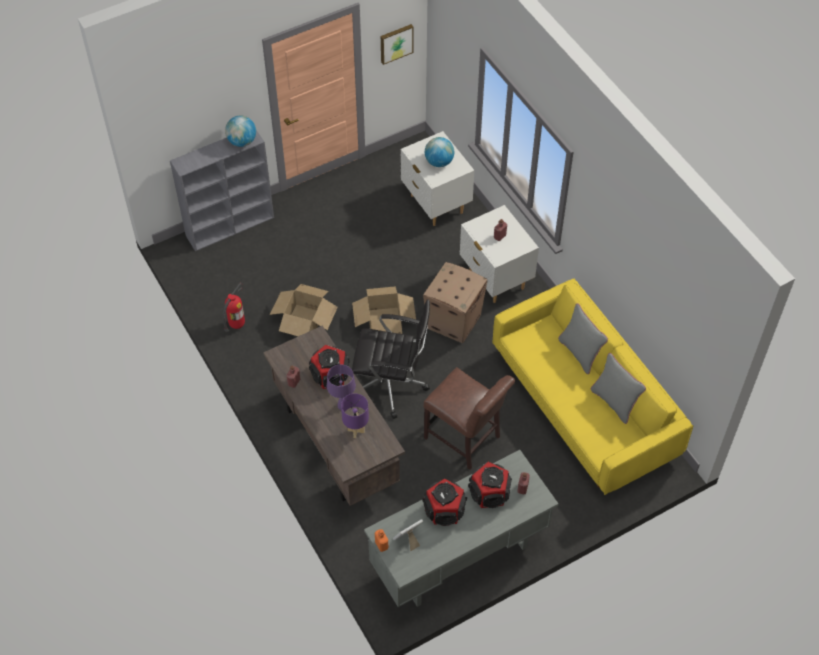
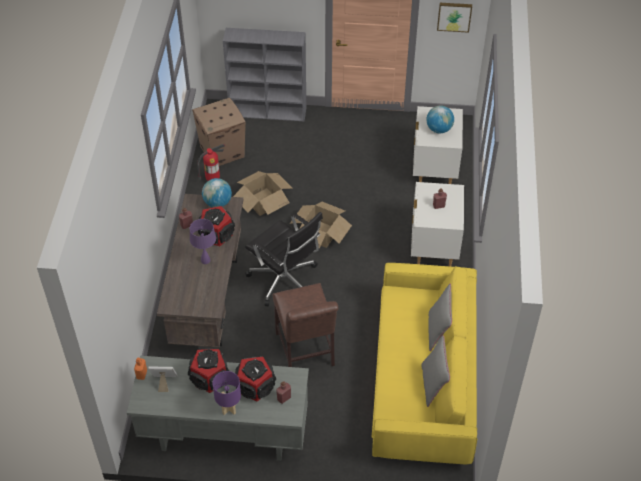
camera: 35 degrees right, 5 degrees down
globe [225,116,256,147] -> globe moved to [202,178,232,208]
purple table lamp [341,393,369,438] -> purple table lamp moved to [212,371,241,415]
cardboard box [423,262,488,343] -> cardboard box moved to [192,98,246,166]

